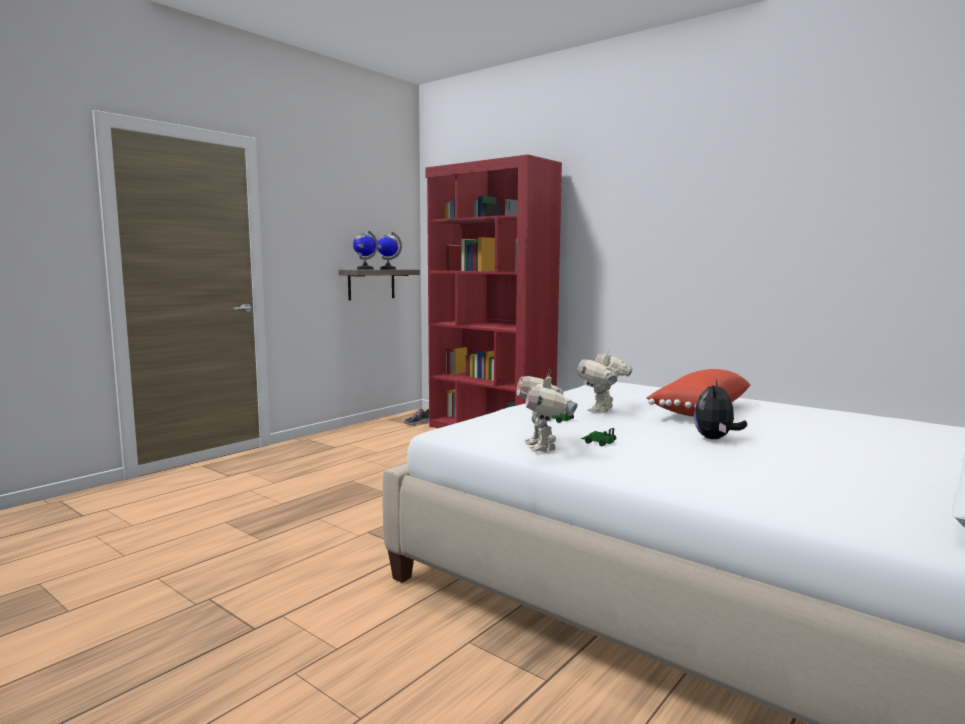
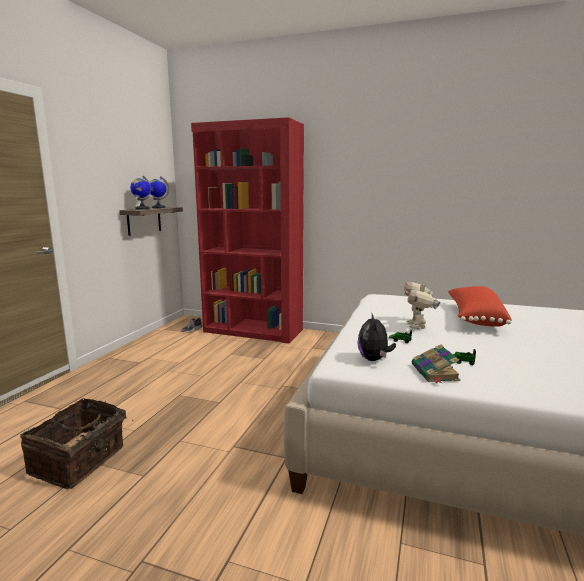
camera: 20 degrees left, 5 degrees up
toy robot [516,368,578,452] -> book [412,344,460,383]
plush toy [694,380,747,439] -> plush toy moved to [357,312,396,361]
none -> basket [20,398,134,489]

